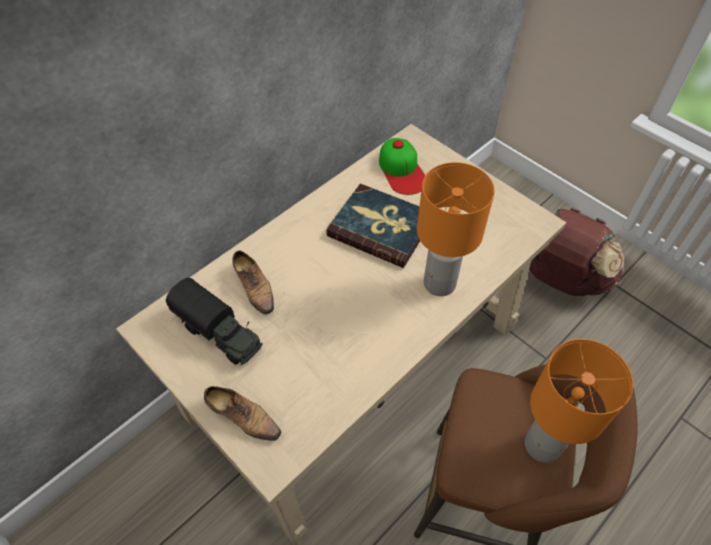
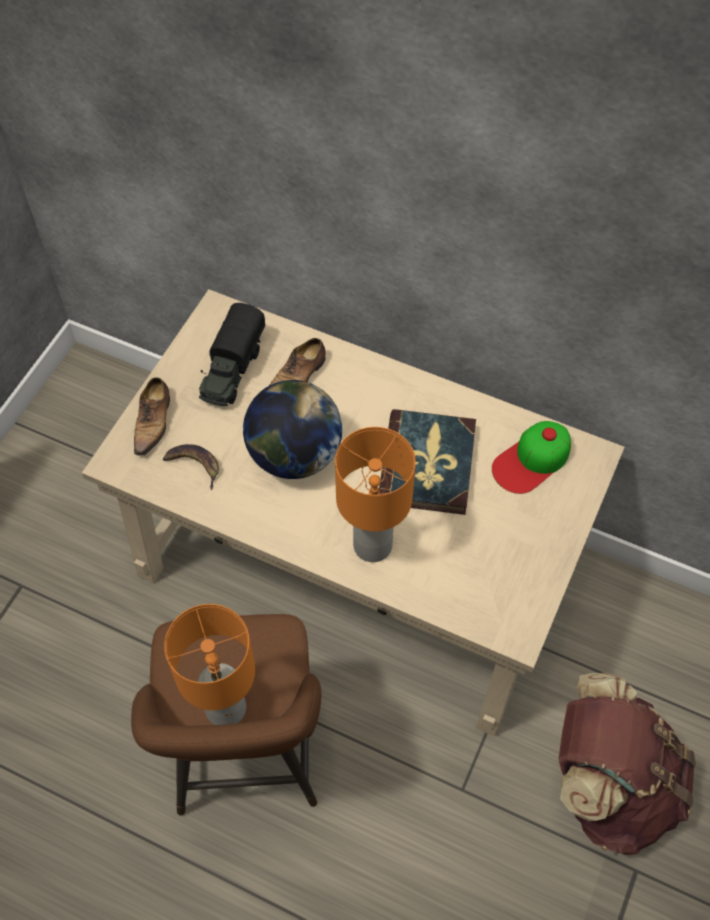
camera: 70 degrees right, 5 degrees up
none -> banana [163,444,219,490]
none -> globe [243,380,342,479]

